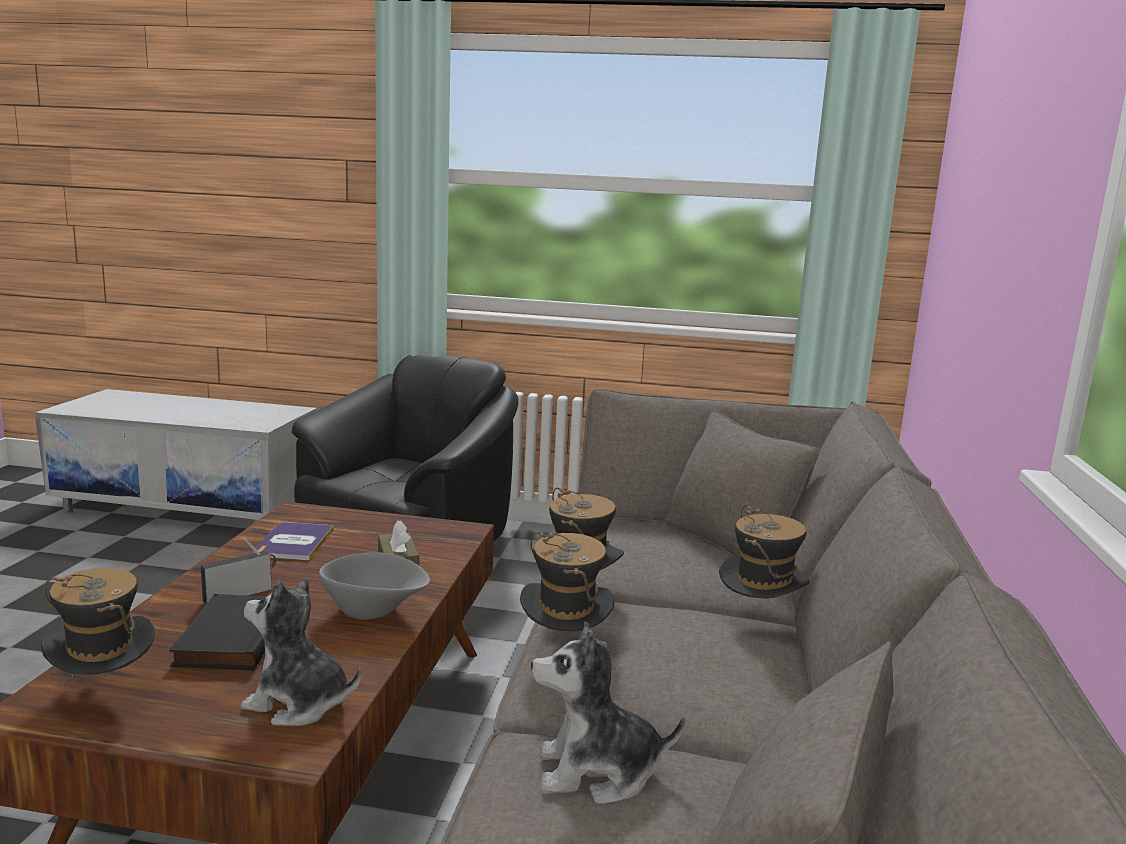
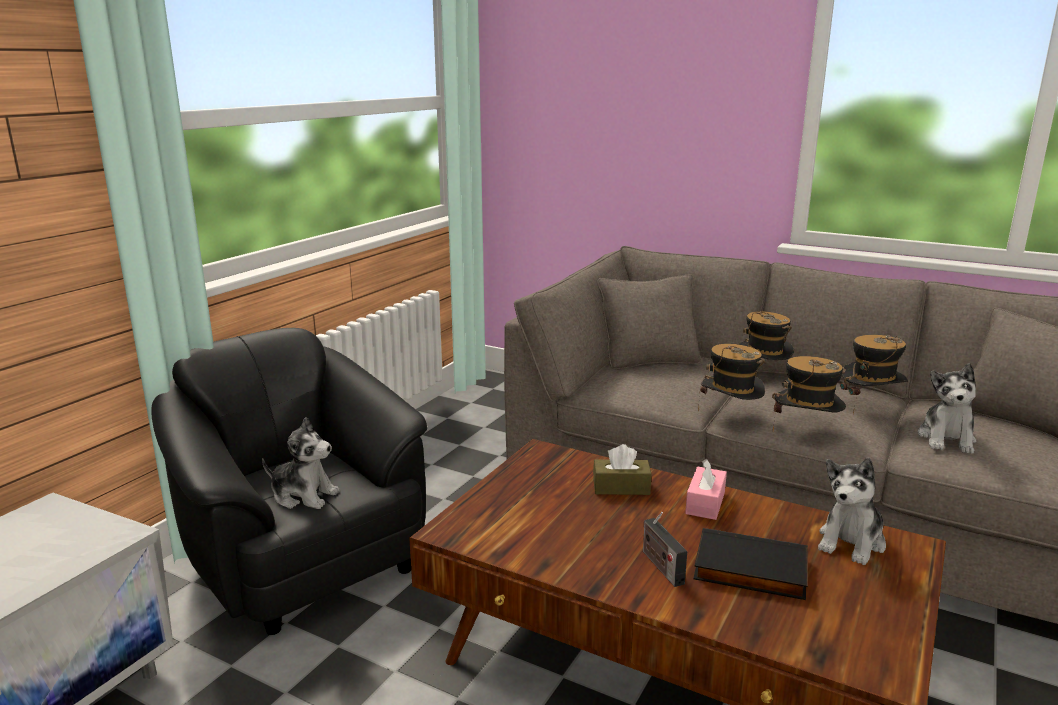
camera: 70 degrees left, 5 degrees up
hat [41,568,155,677] -> hat moved to [840,335,908,414]
book [253,522,334,561] -> none
grey bowl [319,552,430,620] -> pink tissue box [685,459,727,520]
none -> plush toy [262,417,340,509]

